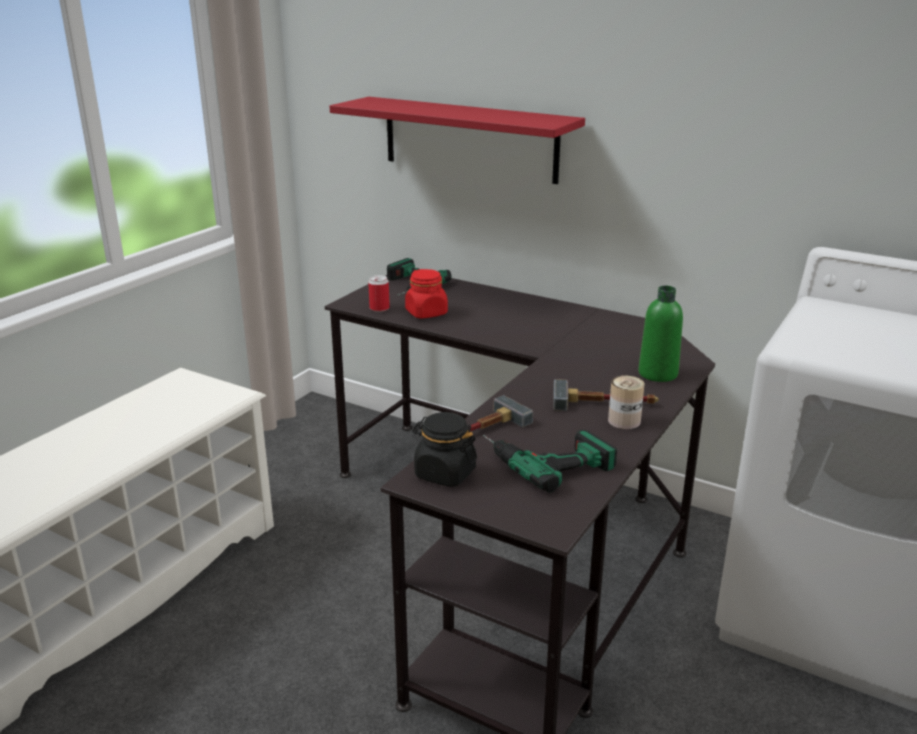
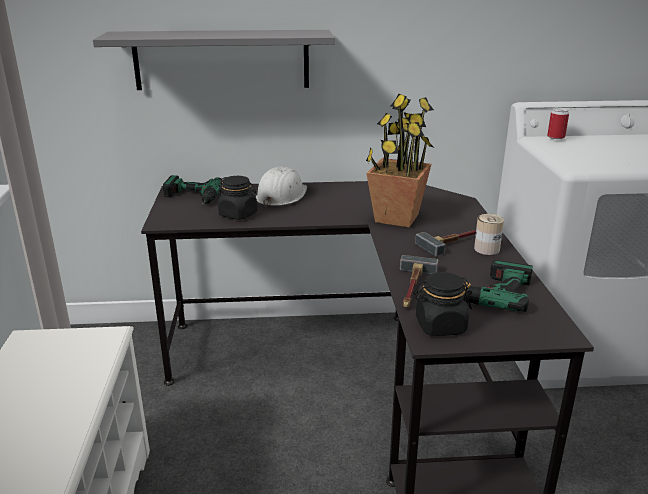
camera: 35 degrees left, 0 degrees up
red shelf [330,97,585,184] -> grey shelf [93,30,335,90]
can [368,275,390,312] -> can moved to [547,108,569,139]
red jar [405,269,448,318] -> black jar [218,176,257,220]
green bottle [638,286,683,382] -> none
none -> white hard hat [256,166,307,207]
none -> potted plant [366,94,434,227]

